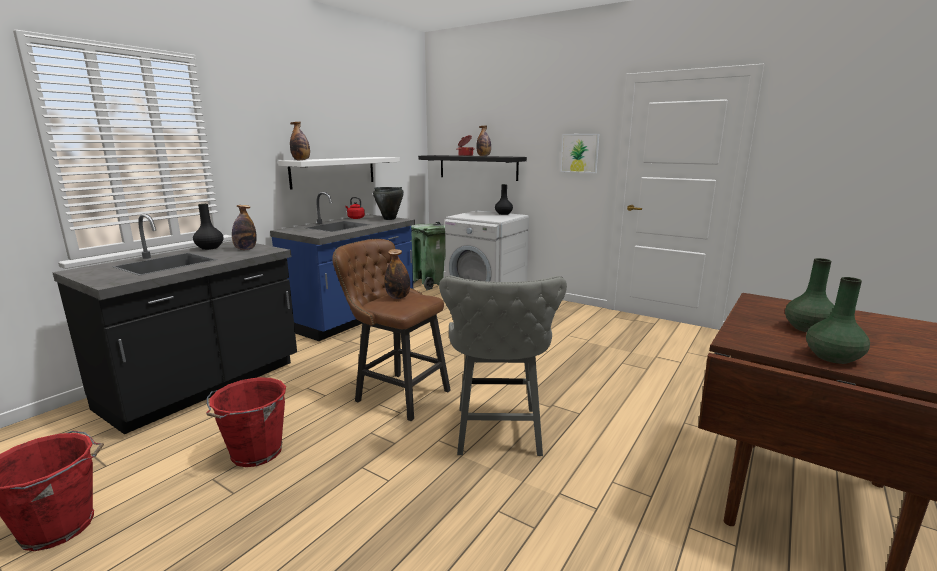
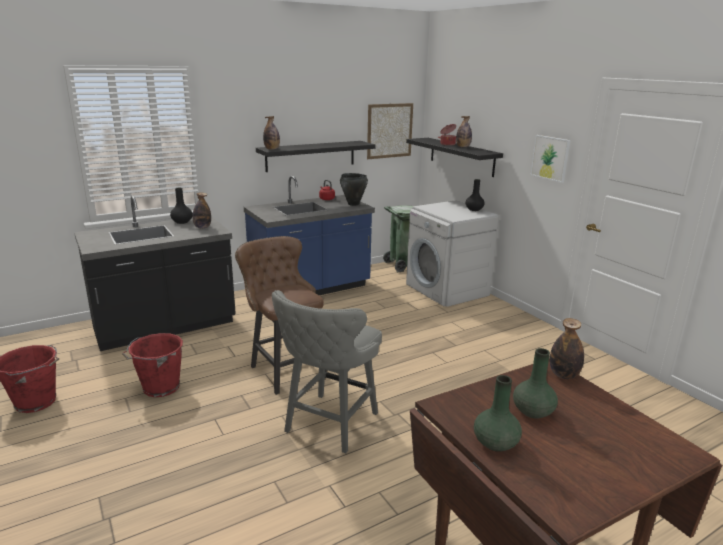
camera: 25 degrees right, 5 degrees up
white shelf [278,157,400,190] -> black shelf [256,141,375,172]
bottle [385,249,410,299] -> bottle moved to [550,318,584,379]
none -> picture [367,102,413,159]

